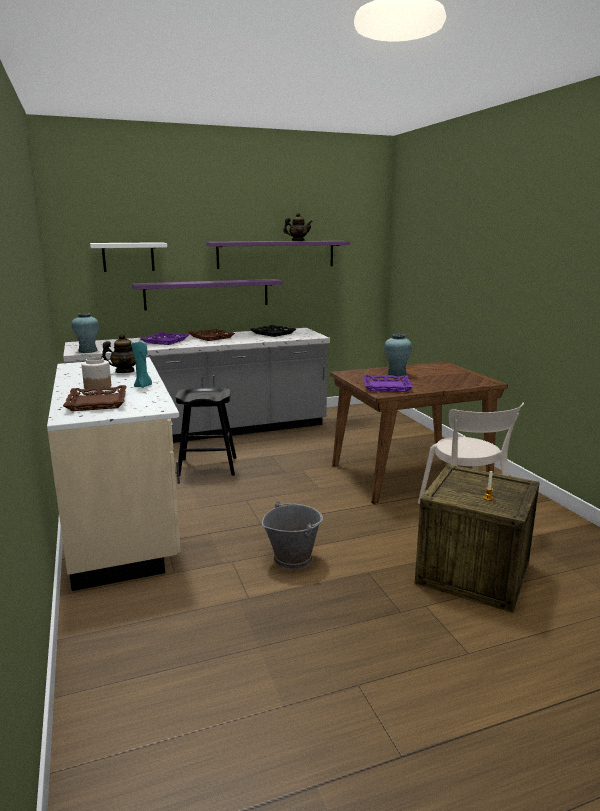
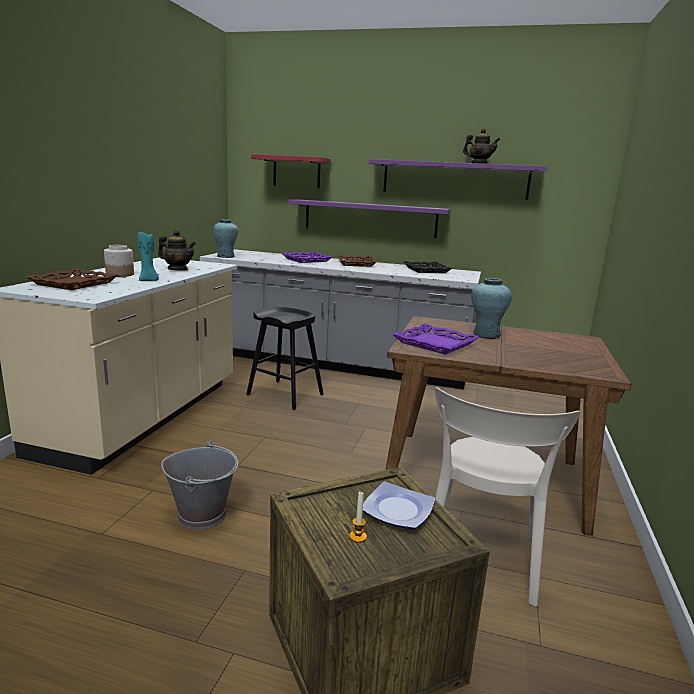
camera: 35 degrees right, 0 degrees up
white shelf [90,242,167,272] -> red shelf [251,154,331,188]
none -> plate [363,482,436,529]

